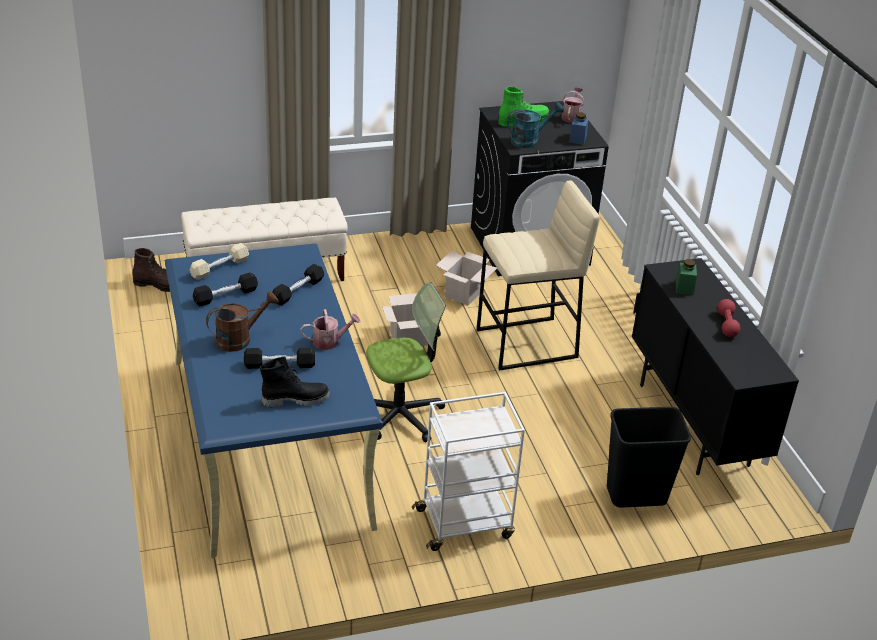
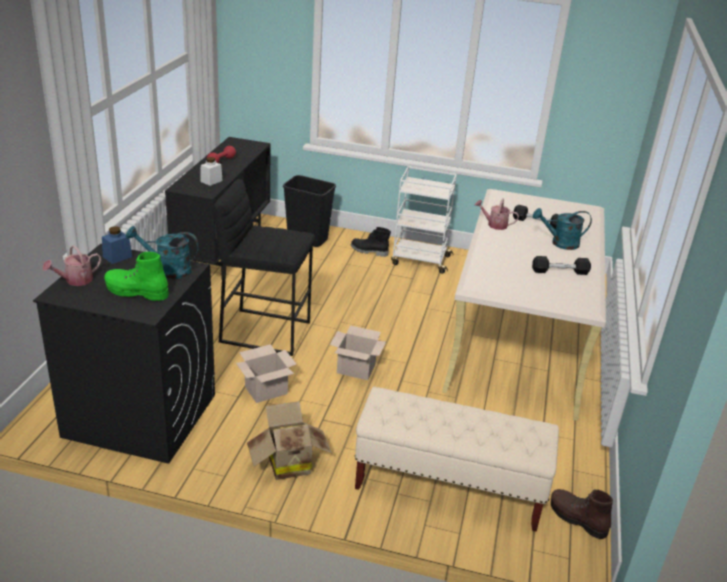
camera: 150 degrees left, 5 degrees down
blue desk [165,244,383,558] -> beige desk [442,189,606,421]
beige dumbbell [190,243,249,280] -> none
brown watering can [206,291,278,352] -> turquoise watering can [533,208,592,250]
black boot [260,357,330,407] -> black boot moved to [351,227,391,257]
black dumbbell [272,264,324,306] -> none
office chair [366,282,445,442] -> none
beige stool [477,181,600,371] -> black stool [214,179,315,356]
green jar [676,259,697,295] -> white jar [200,157,223,186]
none -> cardboard box [247,401,332,480]

